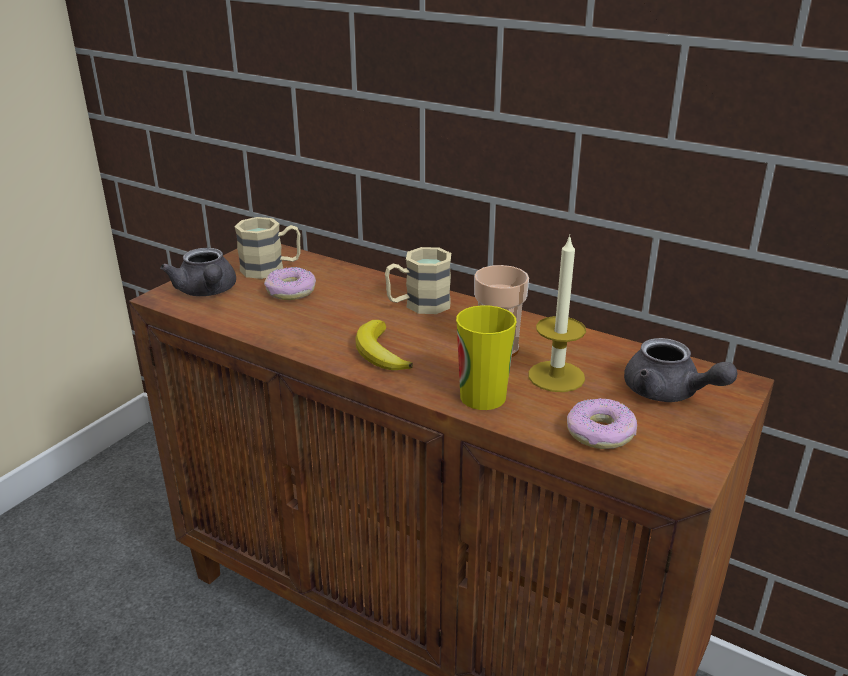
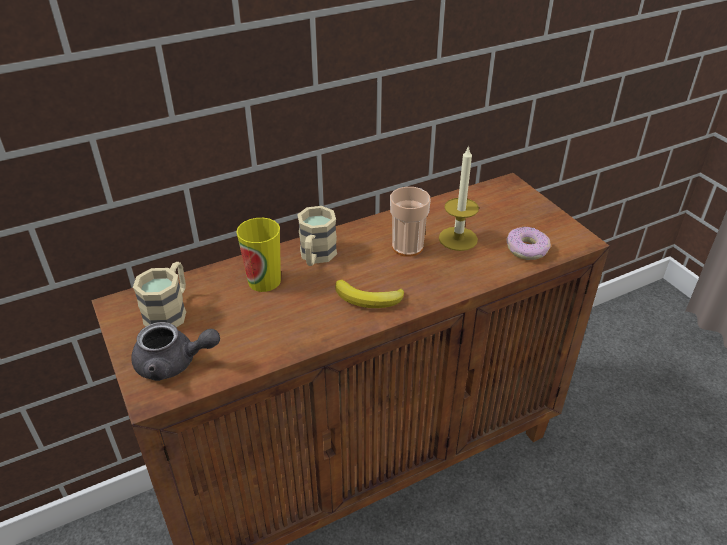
camera: 60 degrees left, 10 degrees up
donut [264,267,316,300] -> none
cup [456,305,516,410] -> cup moved to [236,218,281,292]
grey teapot [624,338,738,402] -> none

